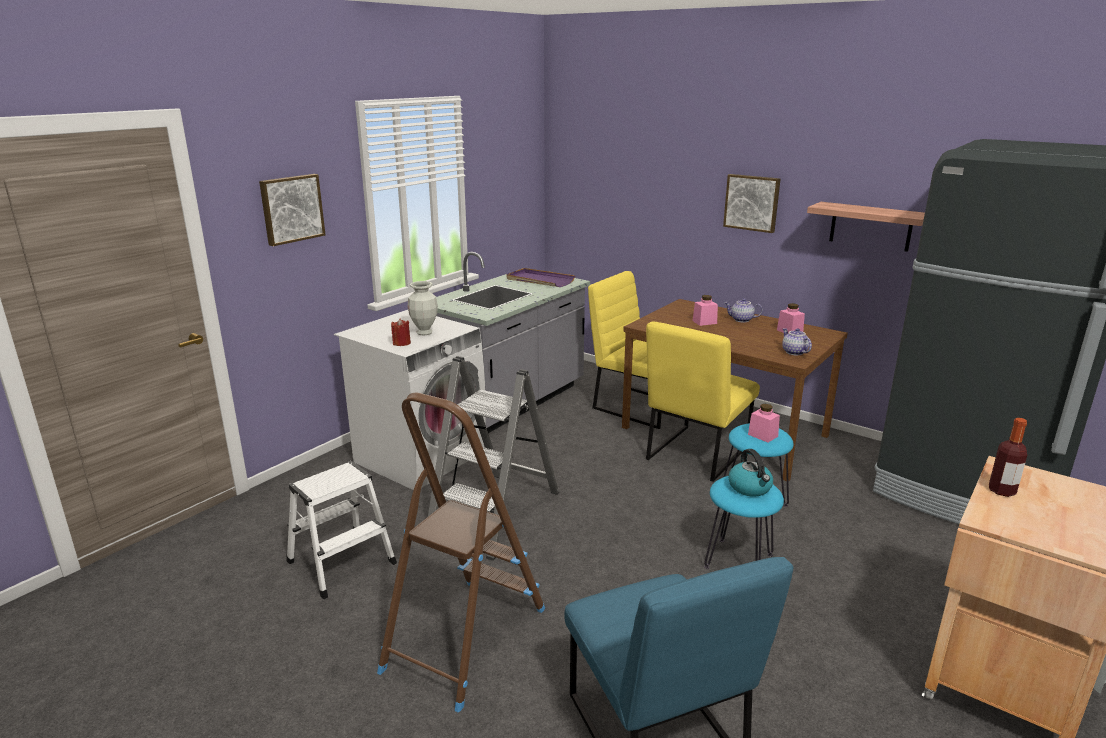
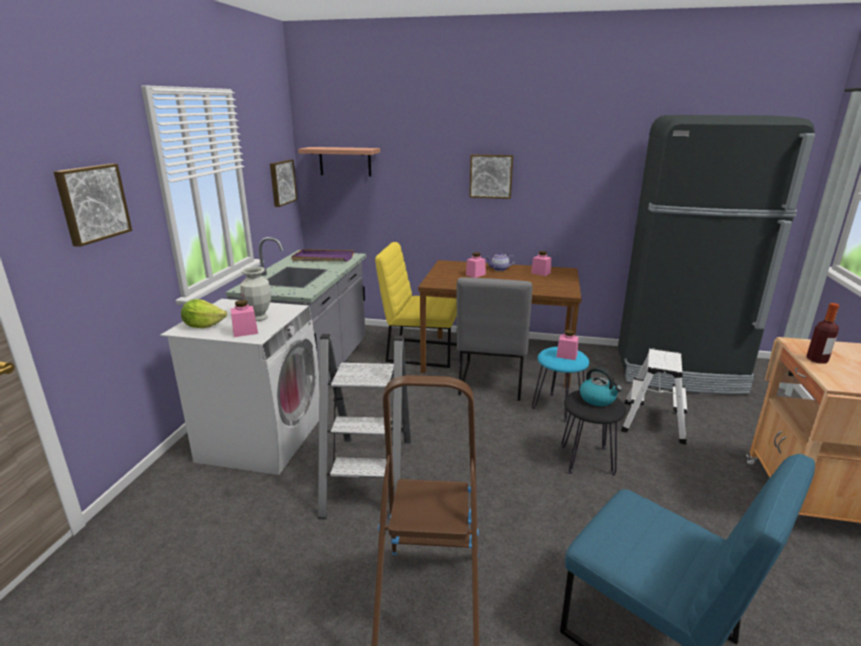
camera: 25 degrees left, 0 degrees up
white step ladder [286,461,397,599] -> white step ladder moved to [621,348,688,445]
red candle [391,318,411,346] -> pink jar [231,300,258,337]
yellow chair [646,322,760,482] -> grey chair [457,277,533,401]
turquoise stool [704,476,784,569] -> black stool [561,390,626,476]
teapot [782,328,812,356] -> none
shelf [807,202,925,252] -> shelf moved to [298,147,380,177]
none -> lettuce [181,299,227,328]
none -> picture [270,159,297,207]

